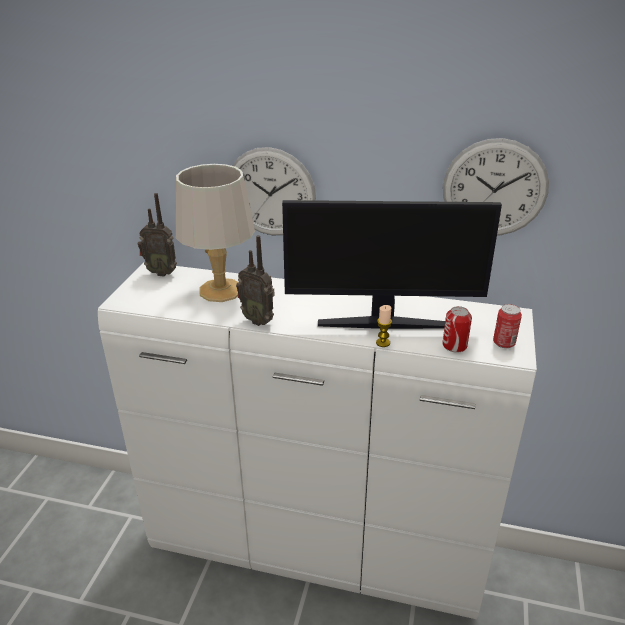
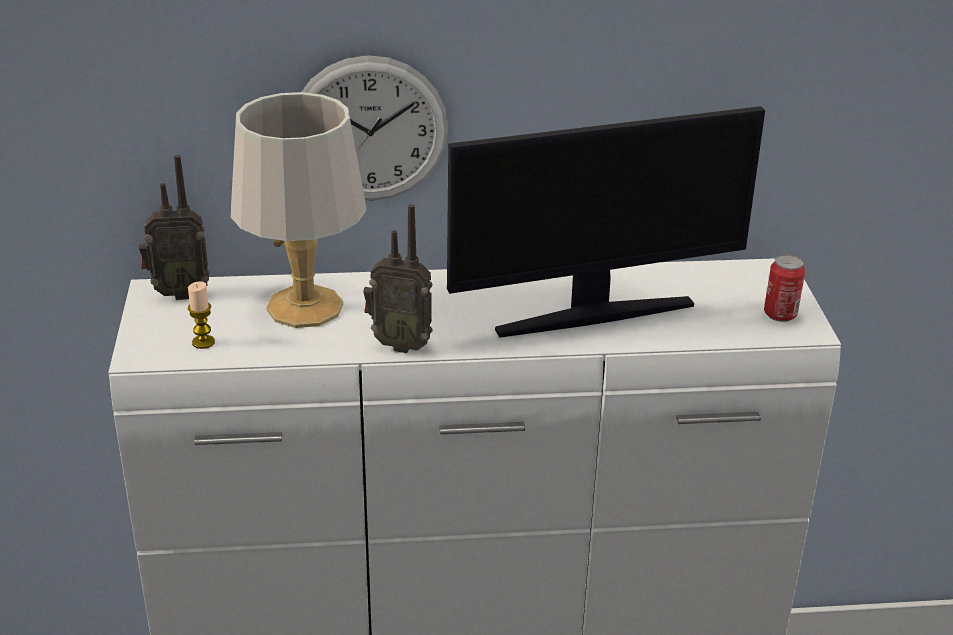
camera: 20 degrees left, 0 degrees up
candle [376,305,392,347] -> candle moved to [188,281,215,349]
can [442,306,472,353] -> none
wall clock [443,138,549,235] -> none

